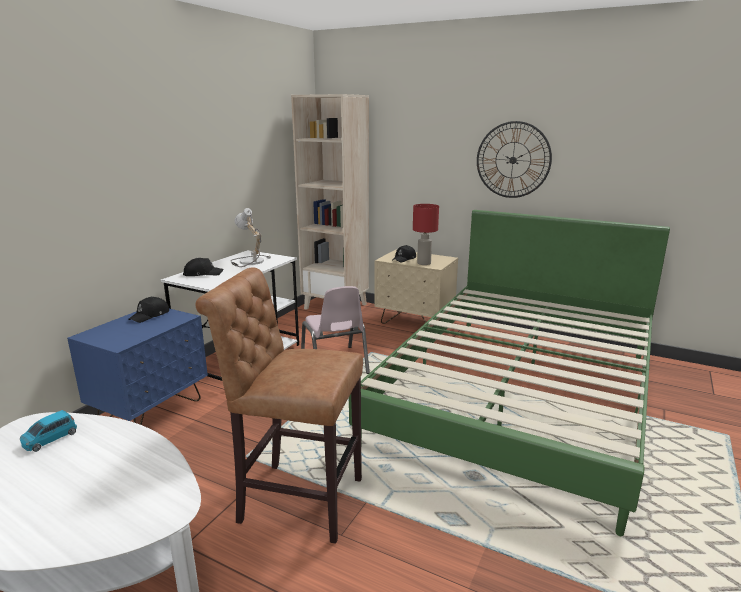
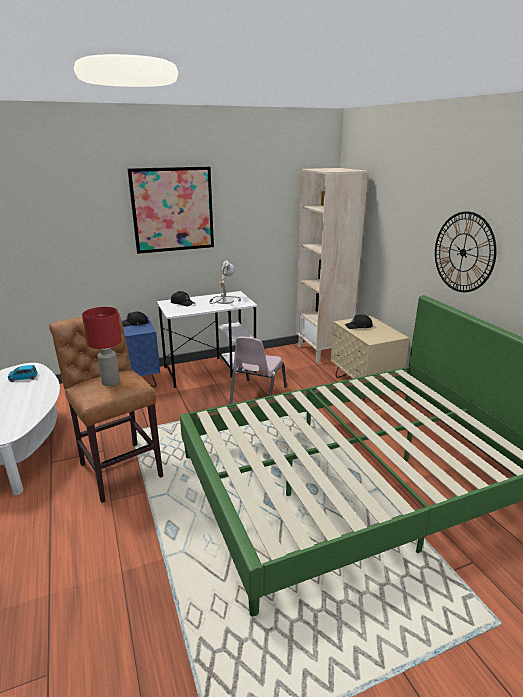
camera: 40 degrees right, 5 degrees up
red table lamp [413,204,439,265] -> red table lamp moved to [82,307,122,386]
none -> picture [127,167,214,254]

